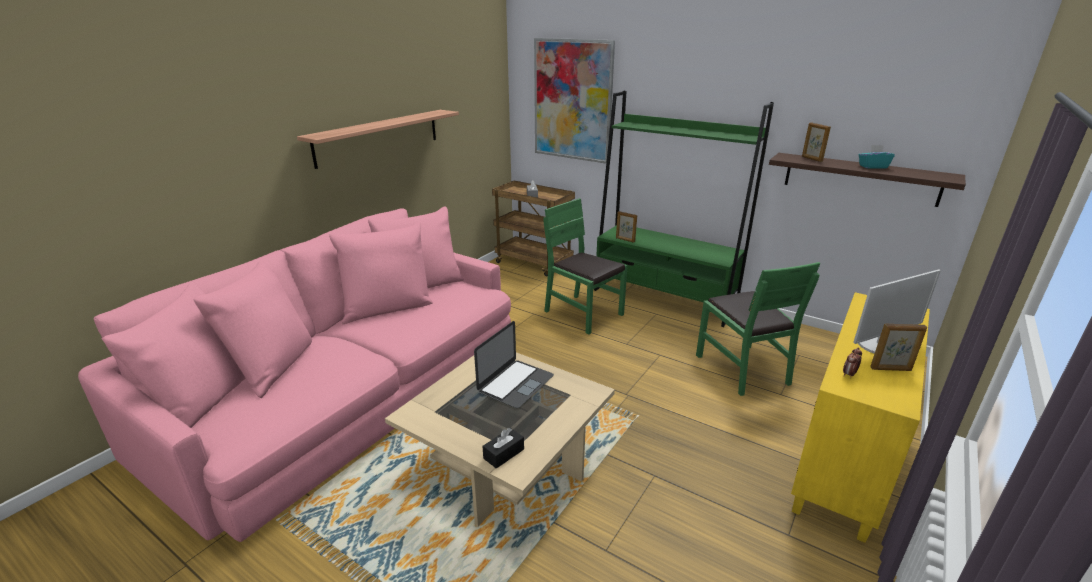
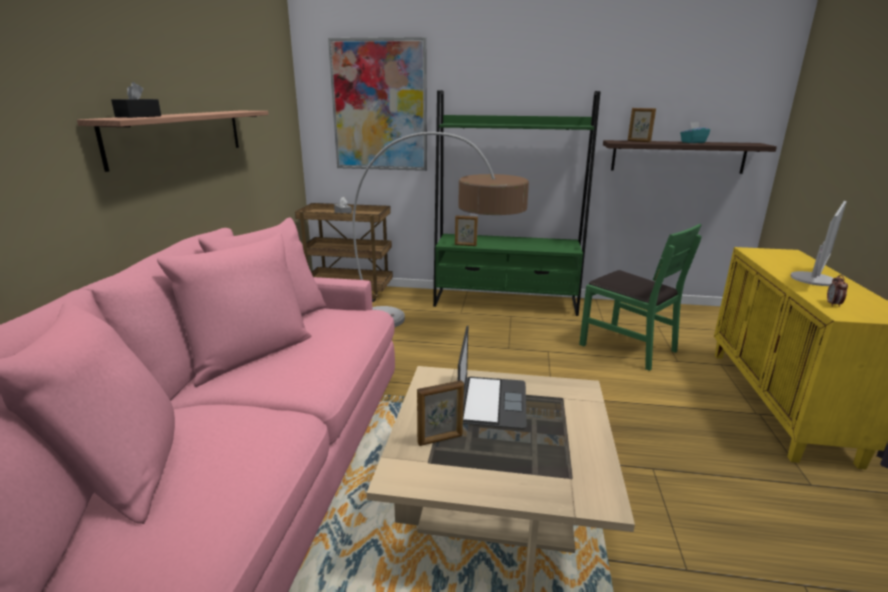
camera: 25 degrees left, 5 degrees down
black tissue box [482,428,524,469] -> black tissue box moved to [111,82,161,118]
green chair [543,198,628,335] -> floor lamp [353,132,529,327]
picture frame [870,323,927,371] -> picture frame moved to [417,380,464,446]

